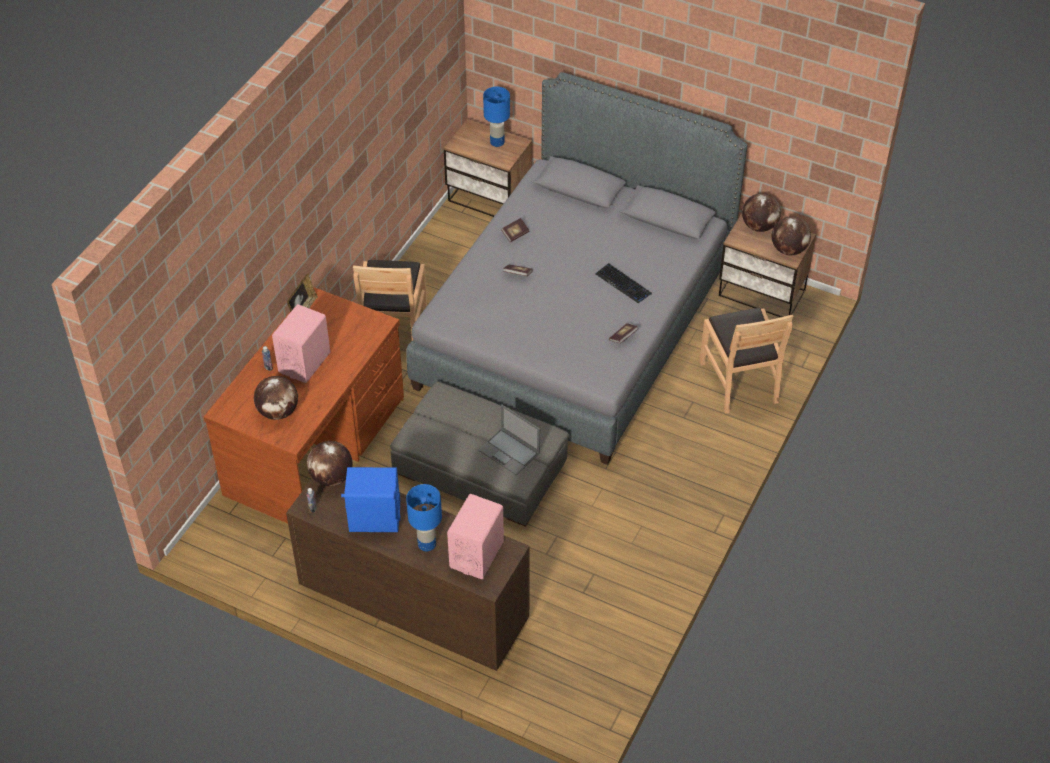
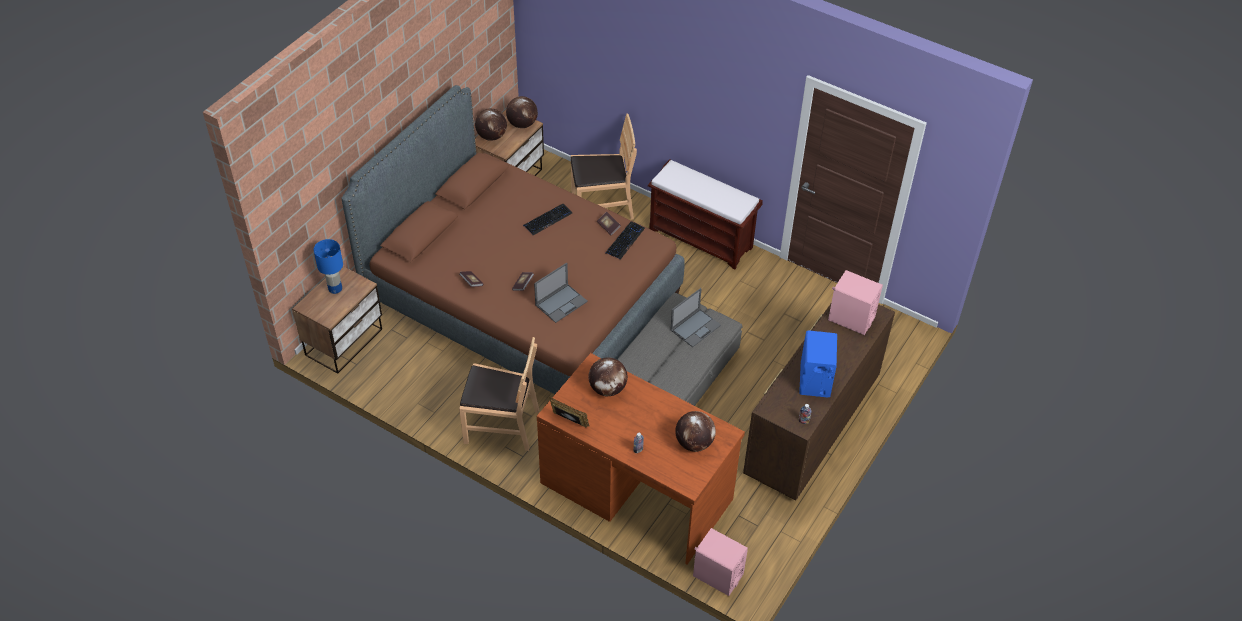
camera: 85 degrees left, 0 degrees up
pink speaker [272,304,330,383] -> pink speaker moved to [693,528,748,596]
globe [307,441,353,486] -> globe moved to [588,357,628,396]
grey bed [406,72,747,465] -> brown bed [341,85,685,394]
blue table lamp [406,484,442,552] -> none
none -> laptop [534,263,588,323]
none -> keyboard [605,221,645,260]
none -> brown bench [648,159,763,269]

